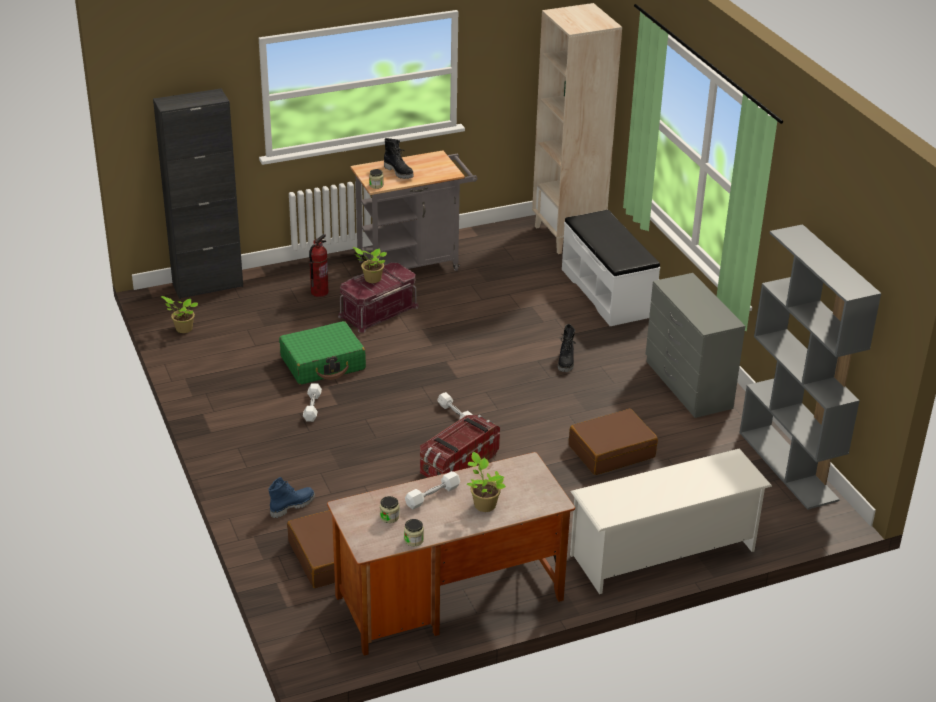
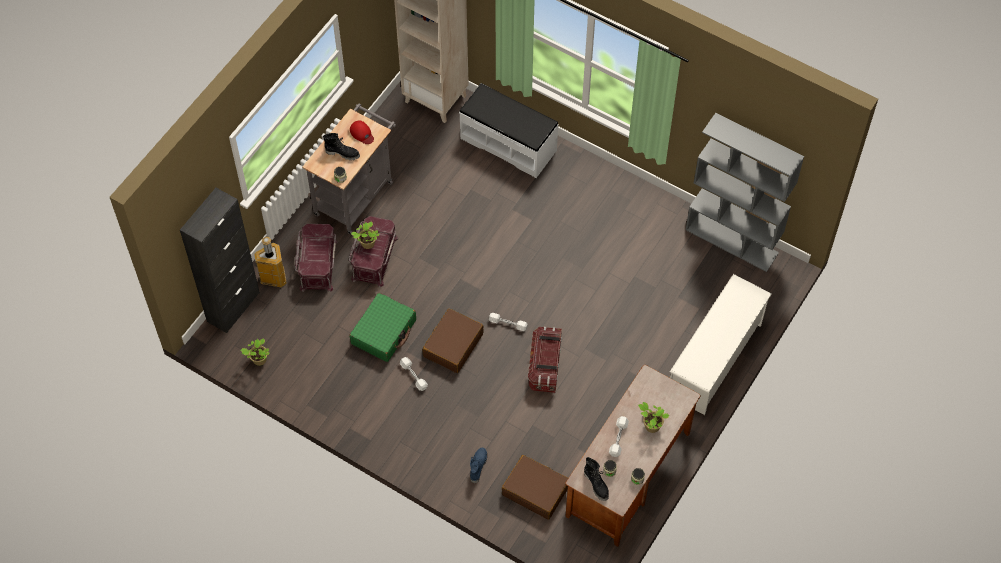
camera: 35 degrees left, 25 degrees up
fire extinguisher [309,234,328,297] -> red storage box [295,224,338,292]
black boot [558,324,576,372] -> black boot moved to [584,457,609,501]
brown suitcase [569,409,658,475] -> brown suitcase moved to [423,308,484,373]
grey dresser [646,273,745,418] -> none
none -> trash can [254,237,287,288]
none -> red cap [350,121,374,144]

